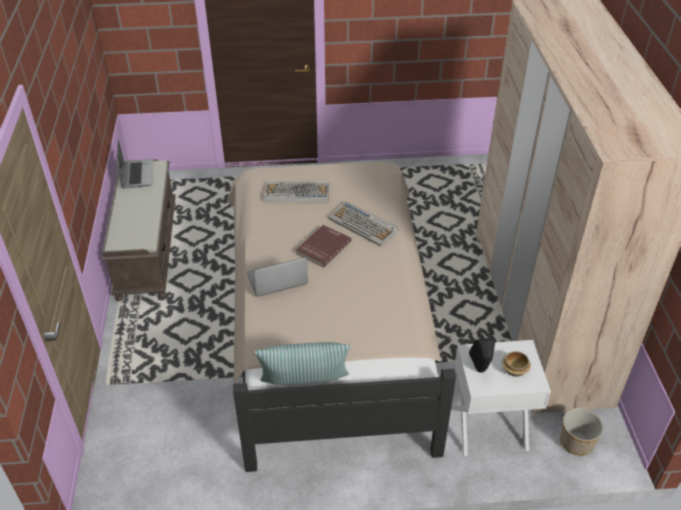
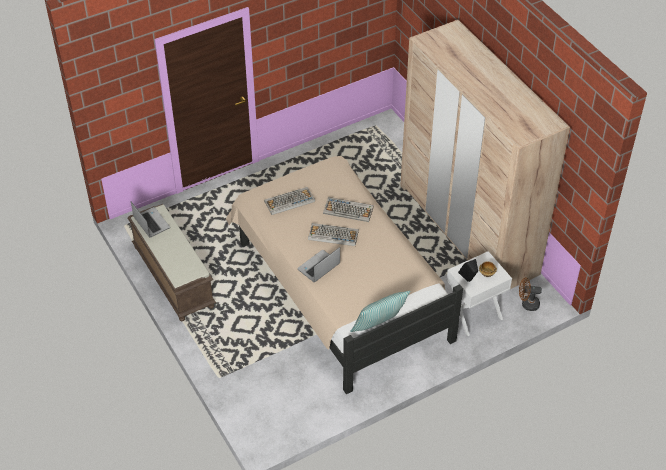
camera: 25 degrees left, 5 degrees up
red book [296,225,351,268] -> keyboard [308,223,359,246]
planter [560,408,604,456] -> brown fan [519,278,542,311]

